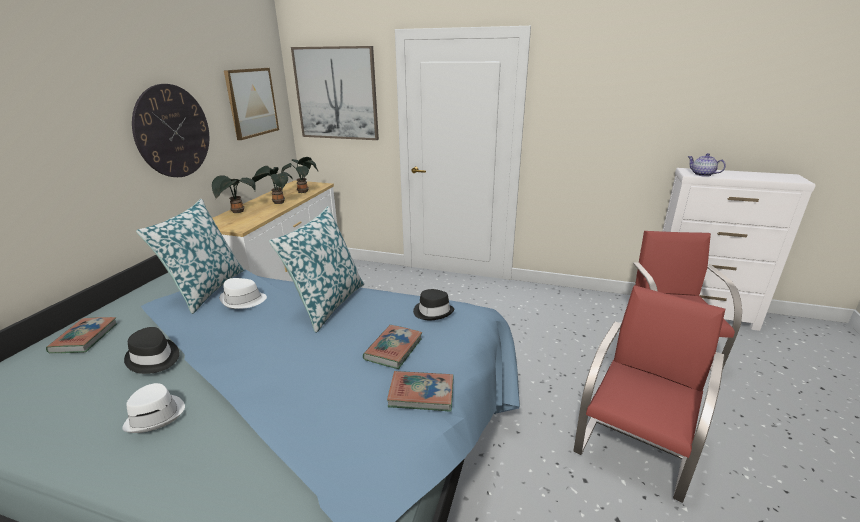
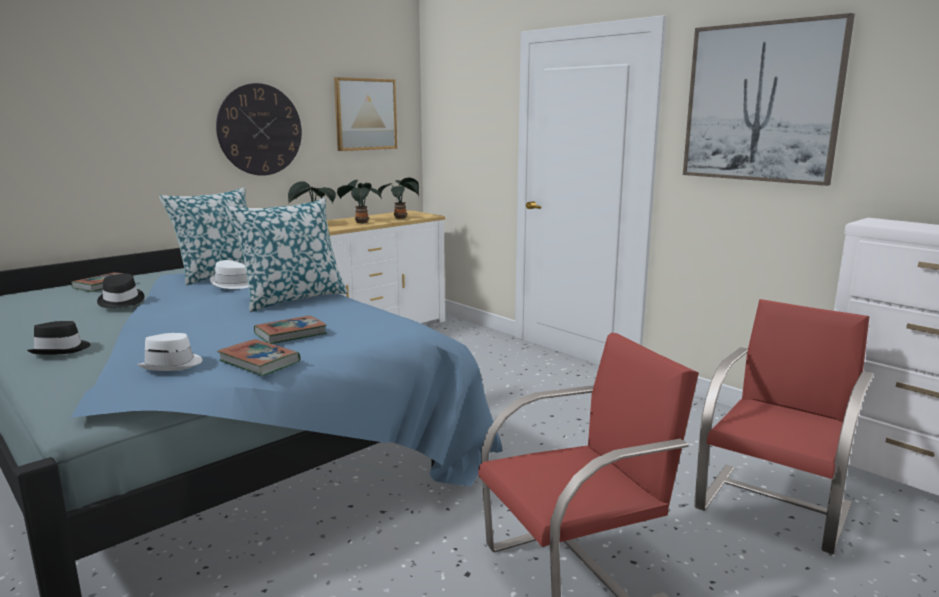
camera: 30 degrees right, 10 degrees down
white hat [122,383,185,433] -> white hat moved to [137,333,202,371]
picture [291,46,379,140] -> picture moved to [683,13,855,186]
black hat [413,289,454,320] -> black hat moved to [27,321,90,355]
teapot [688,153,726,177] -> none

